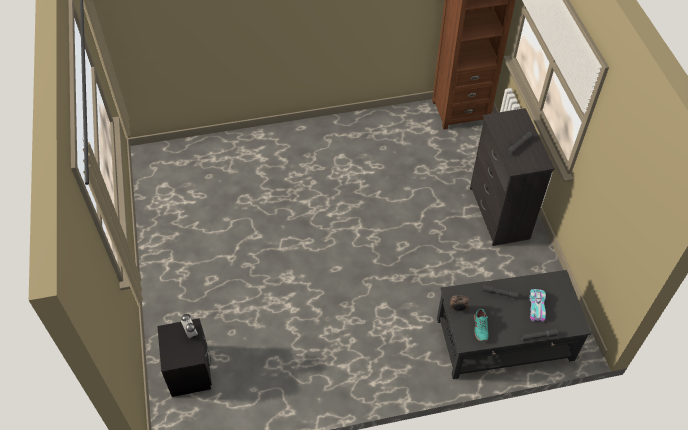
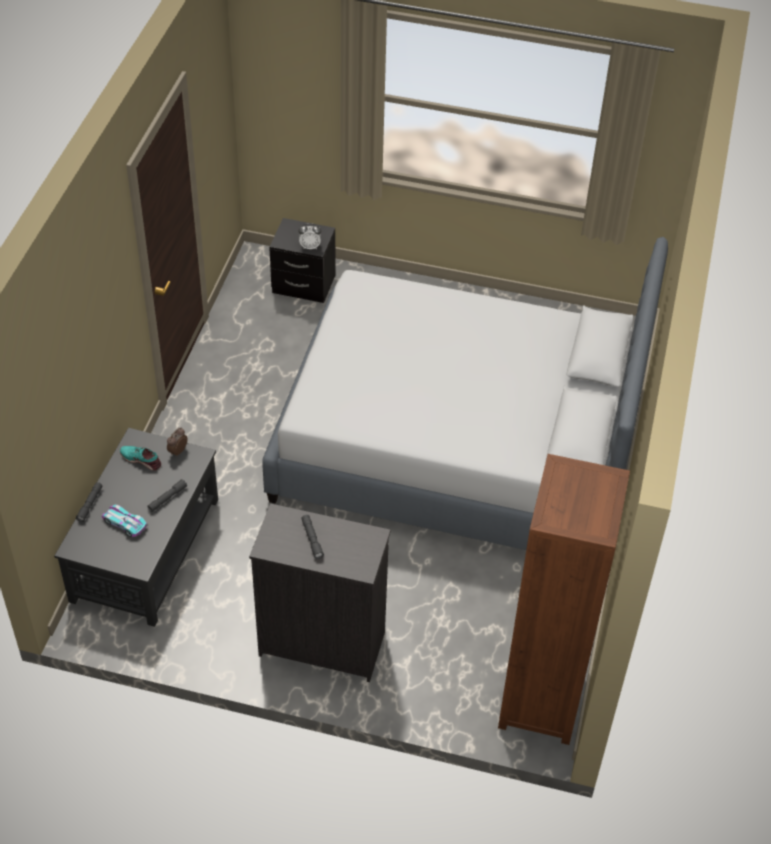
camera: 115 degrees right, 5 degrees down
none -> grey bed [262,237,668,550]

